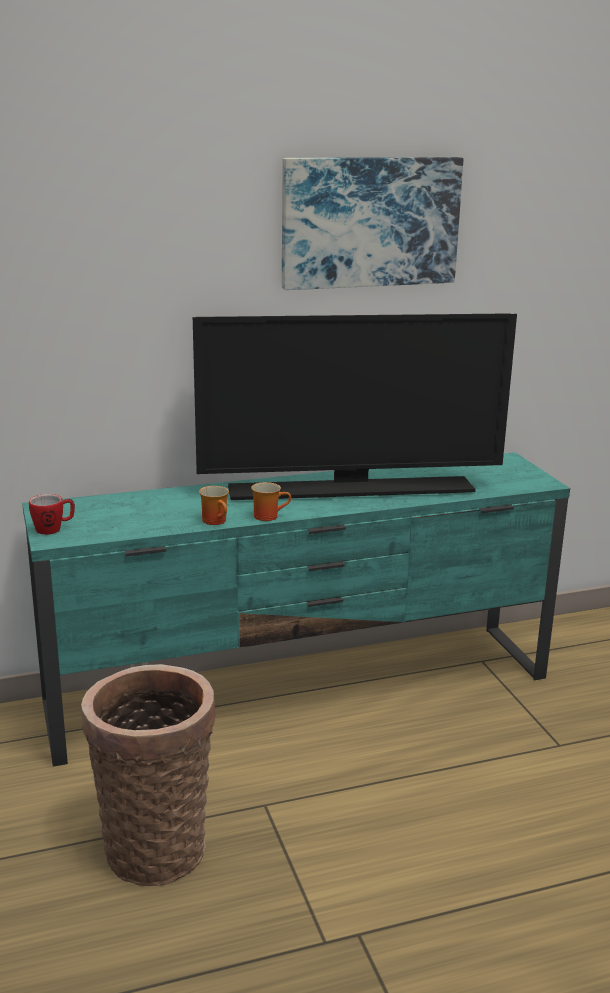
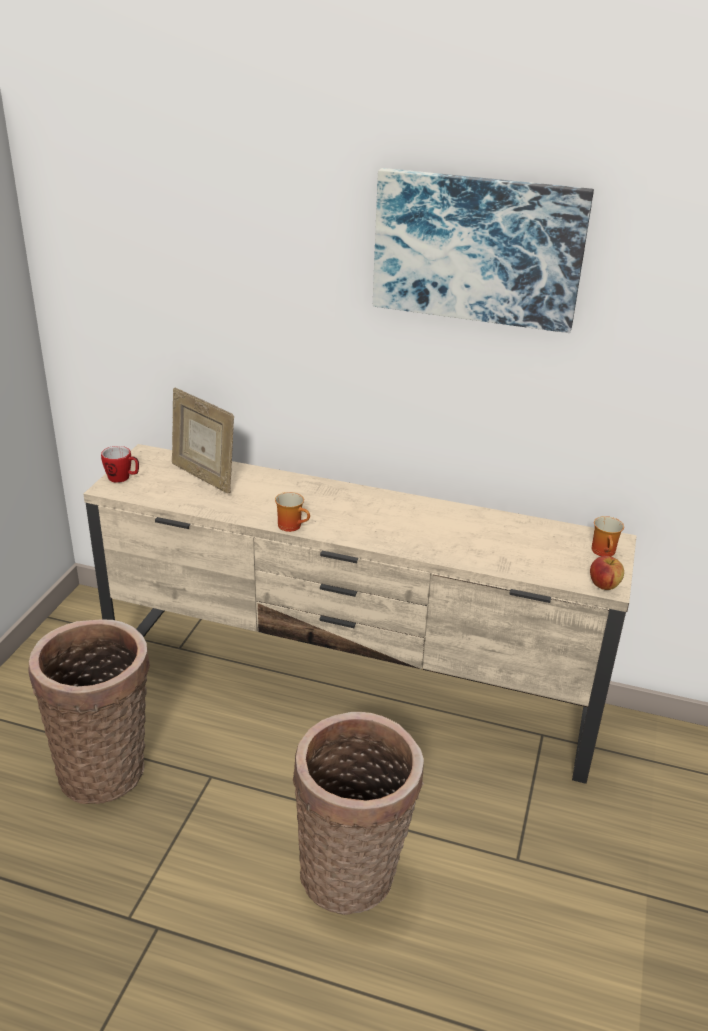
camera: 35 degrees right, 10 degrees up
turquoise tv stand [22,452,570,767] -> beige tv stand [84,444,637,784]
television [193,313,517,500] -> none
mug [199,486,229,525] -> mug moved to [591,516,624,556]
none -> picture frame [172,388,234,494]
none -> basket [293,712,424,915]
none -> apple [590,556,624,590]

